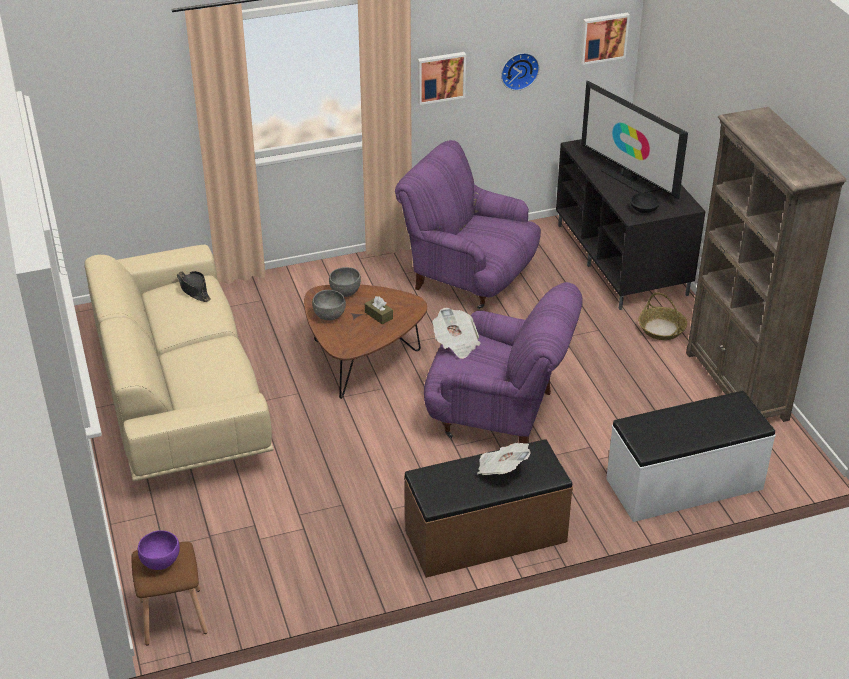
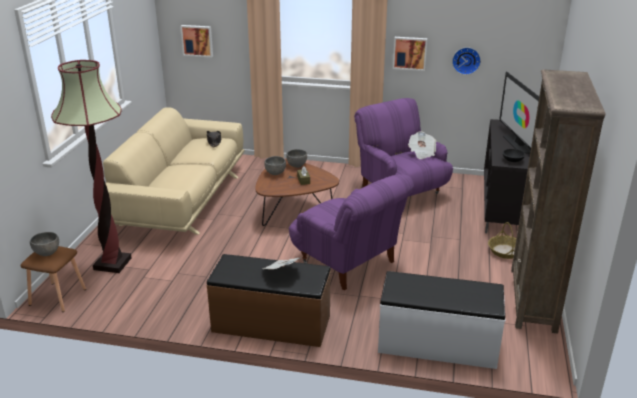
camera: 30 degrees right, 10 degrees down
purple bowl [138,530,180,570] -> grey bowl [30,232,59,256]
newspaper [432,307,481,359] -> newspaper moved to [408,131,436,159]
picture [580,13,630,65] -> picture moved to [180,25,213,57]
none -> floor lamp [51,60,132,273]

